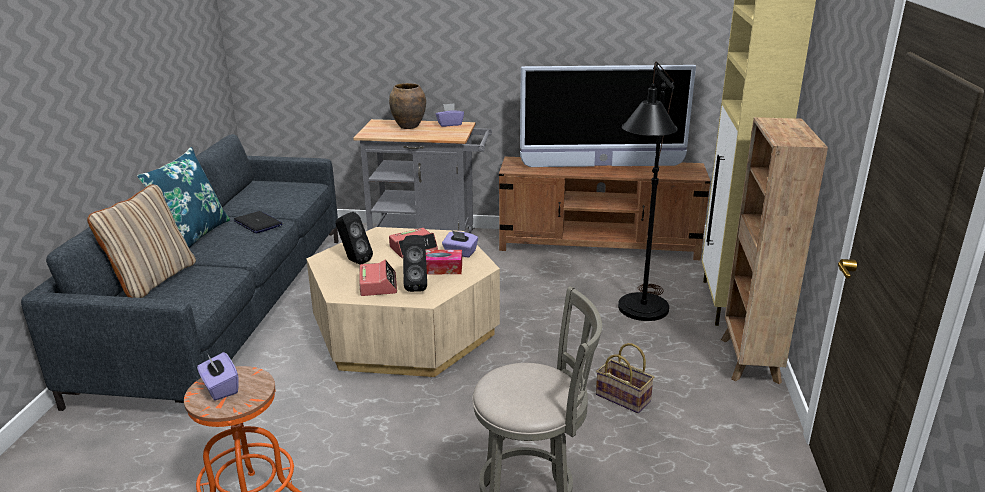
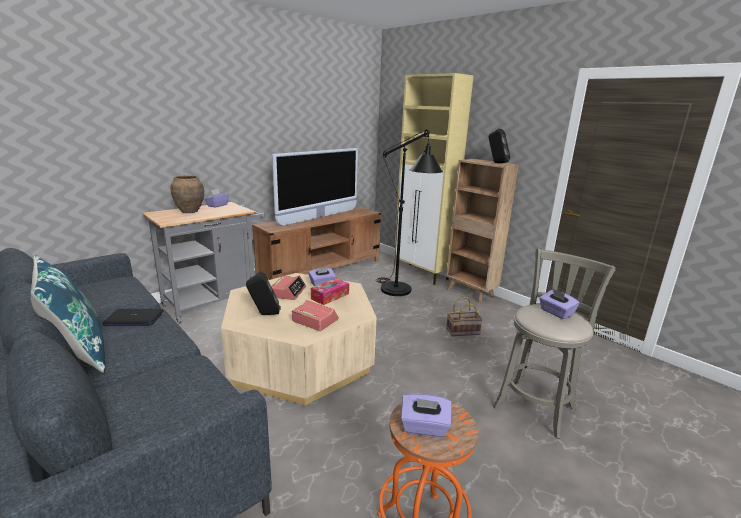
camera: 50 degrees left, 5 degrees down
beige pillow [87,184,196,298] -> none
black speaker [403,235,427,292] -> black speaker moved to [489,129,510,163]
none -> purple tissue box [539,289,579,319]

